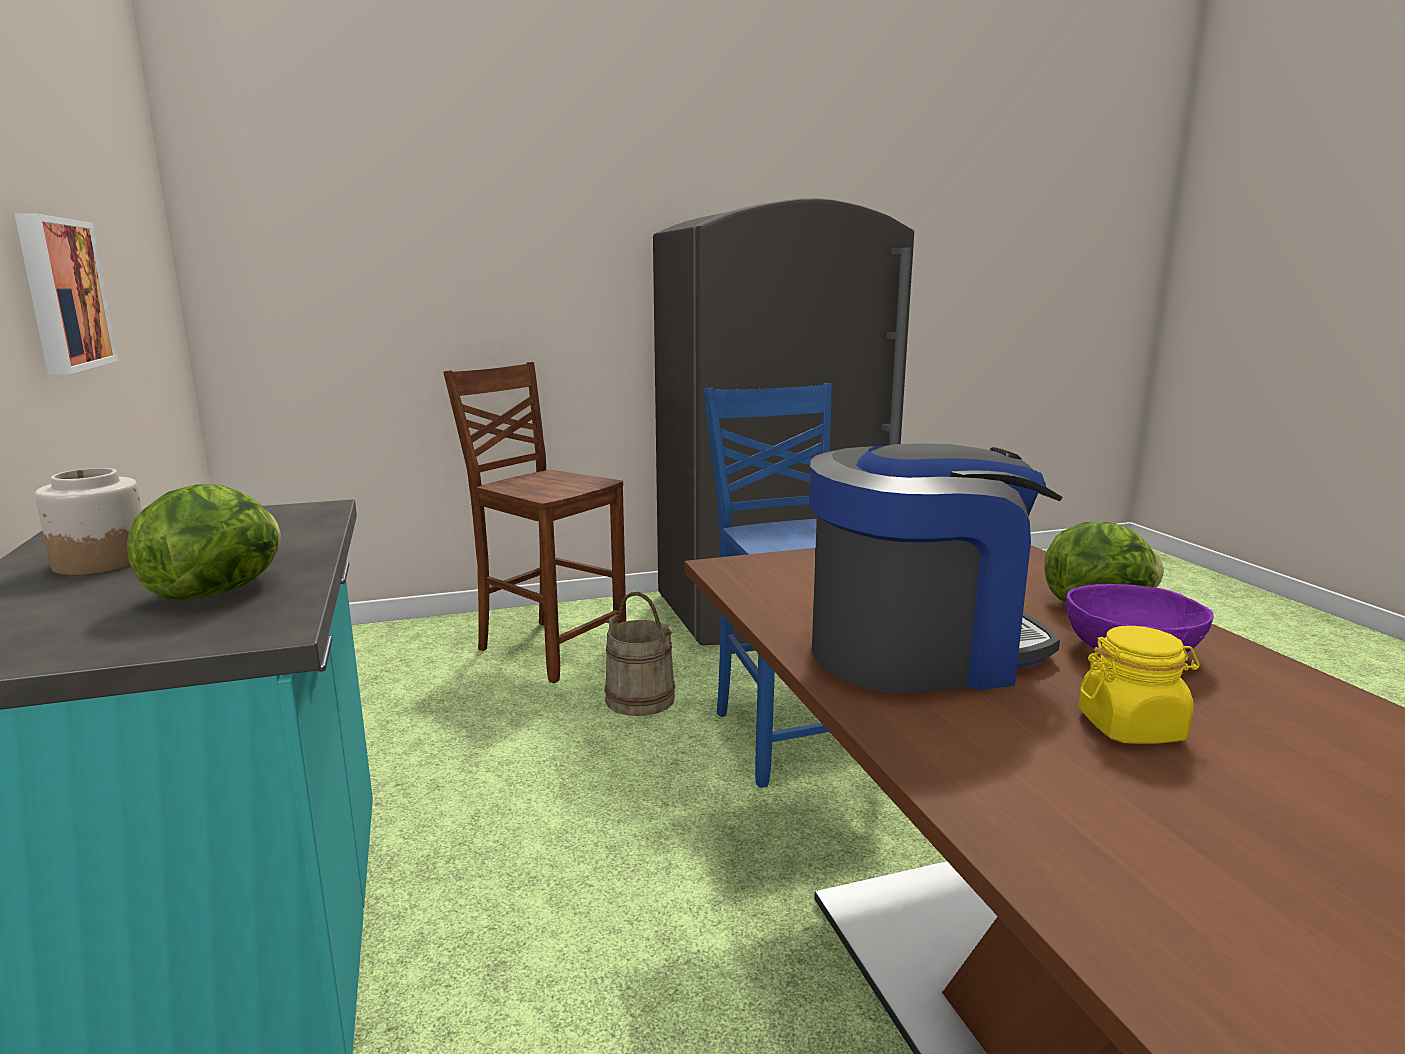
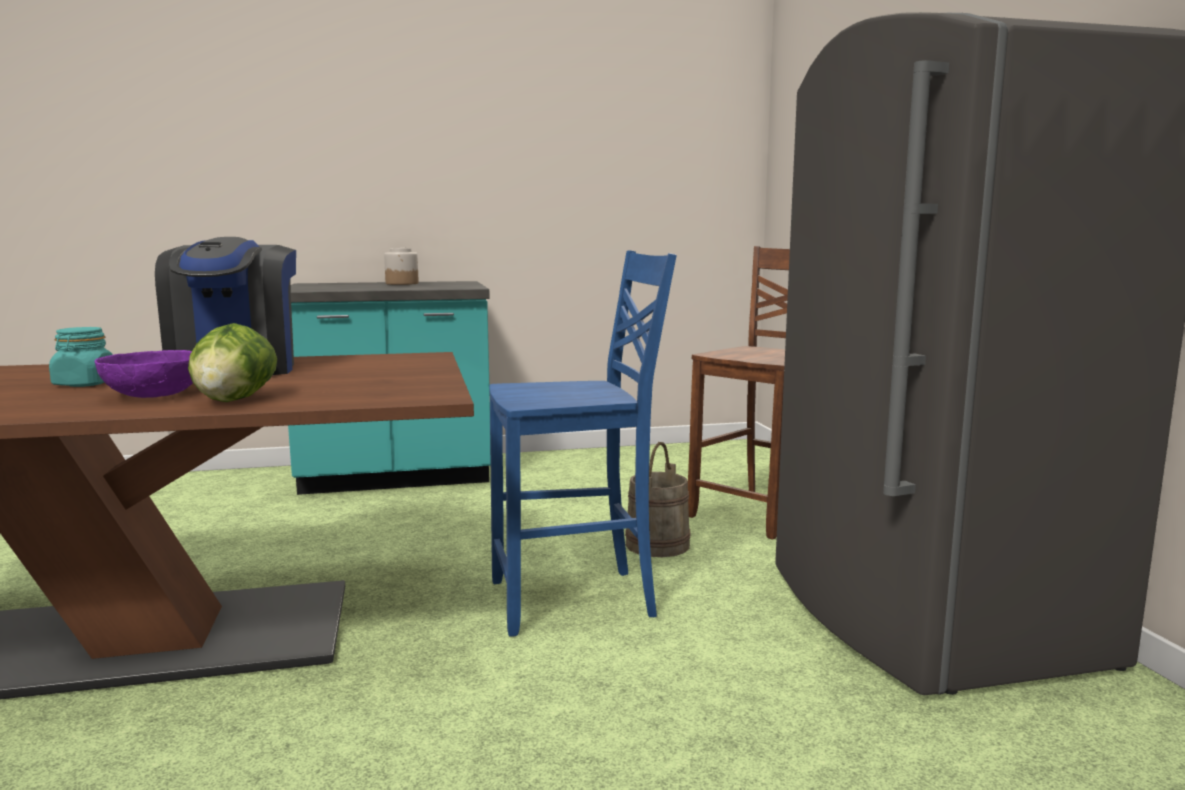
camera: 95 degrees right, 5 degrees down
picture [14,213,118,375] -> none
lettuce [127,484,281,601] -> none
yellow jar [1078,626,1200,744] -> turquoise jar [49,327,113,387]

